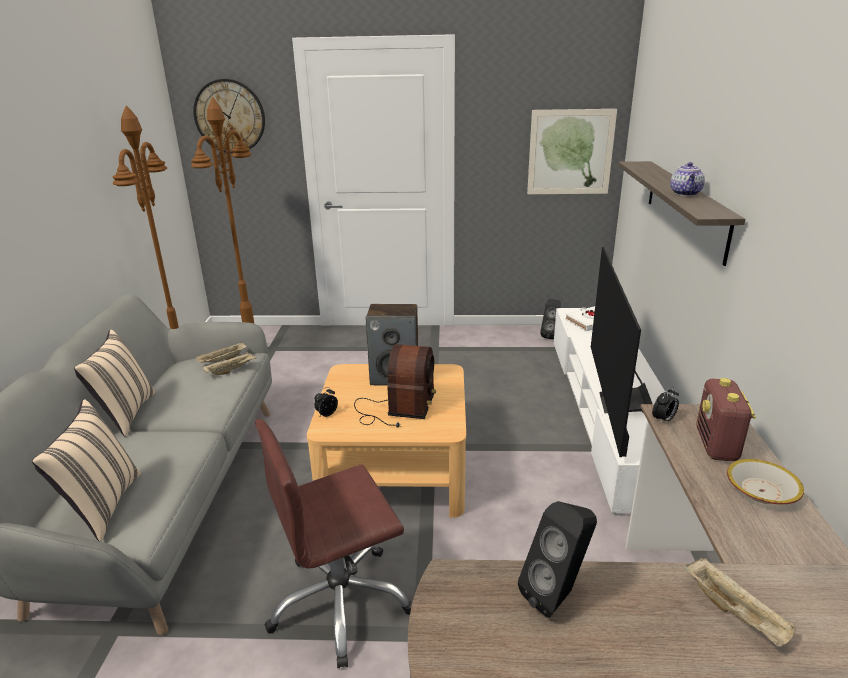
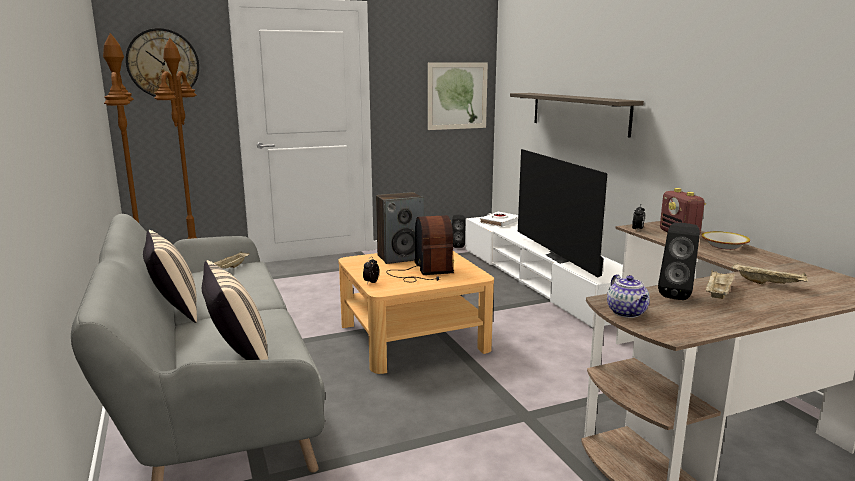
camera: 25 degrees left, 10 degrees down
beige tray [202,352,256,375] -> beige tray moved to [705,270,735,299]
brown office chair [255,419,413,668] -> none
teapot [670,162,705,196] -> teapot moved to [607,274,650,318]

